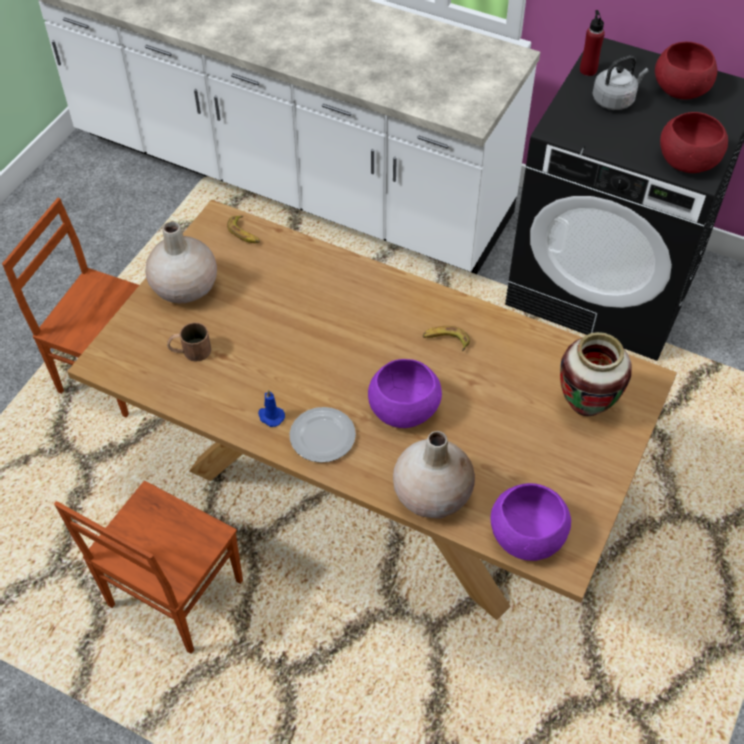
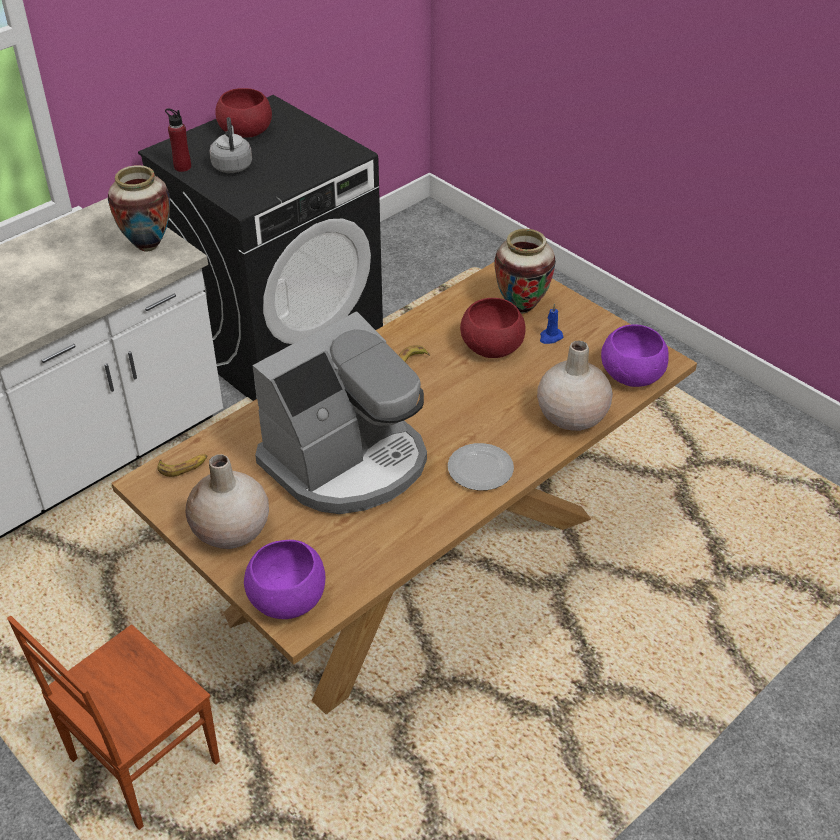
camera: 70 degrees left, 10 degrees down
brown chair [54,480,243,654] -> none
brown mug [167,322,211,361] -> none
blue candle [258,390,285,427] -> blue candle moved to [540,304,563,344]
purple bowl [368,359,442,428] -> purple bowl moved to [244,540,326,619]
red bowl [660,112,728,173] -> red bowl moved to [460,298,525,358]
none -> vase [108,165,170,251]
none -> coffee machine [252,311,427,514]

